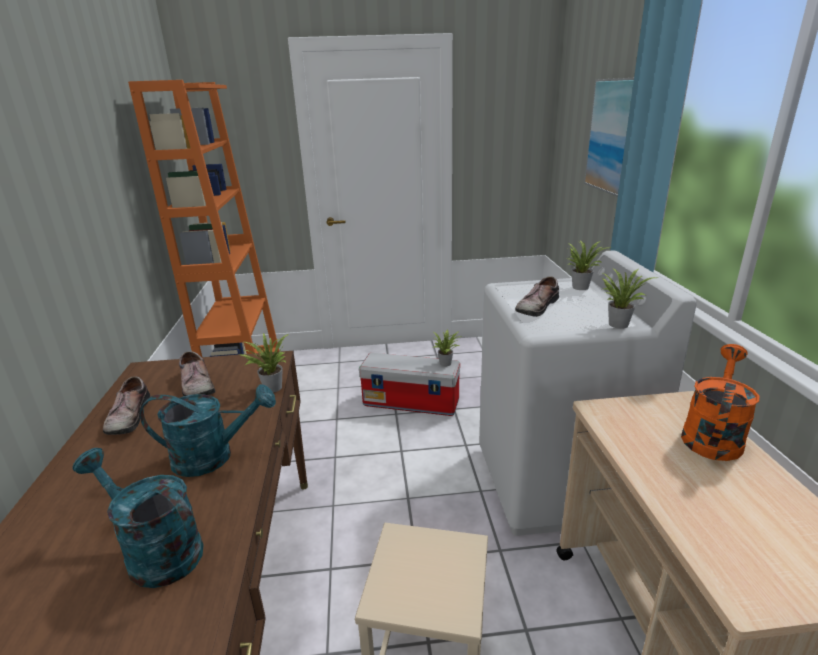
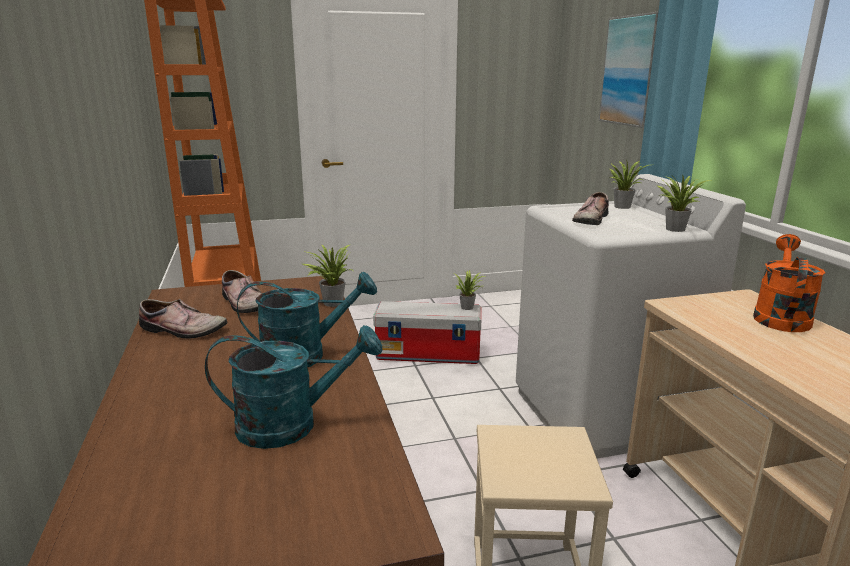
camera: 10 degrees left, 5 degrees down
turquoise watering can [73,448,204,588] -> turquoise watering can turned 150 degrees clockwise [205,325,382,449]
shoe [103,376,150,435] -> shoe turned 60 degrees counterclockwise [139,299,228,338]

